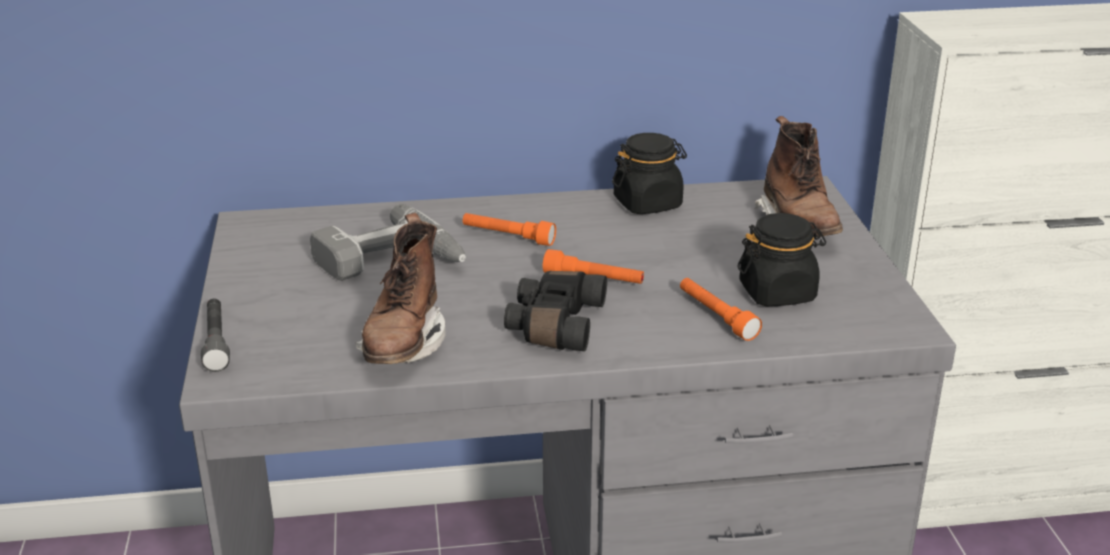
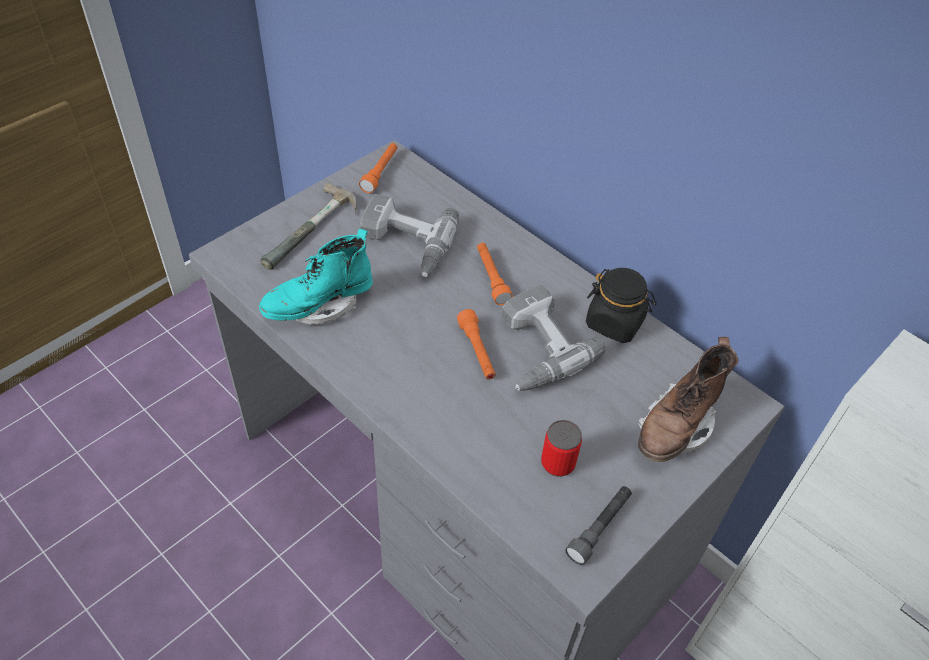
camera: 50 degrees right, 20 degrees up
grey flashlight [201,299,230,372] -> grey flashlight moved to [565,486,632,565]
brown boot [356,213,446,364] -> turquoise boot [259,229,373,325]
black binoculars [504,271,607,351] -> none
orange flashlight [680,278,762,341] -> orange flashlight moved to [359,143,398,193]
black jar [737,213,826,306] -> can [541,420,582,477]
none -> hammer [261,182,356,270]
none -> power drill [502,285,606,391]

